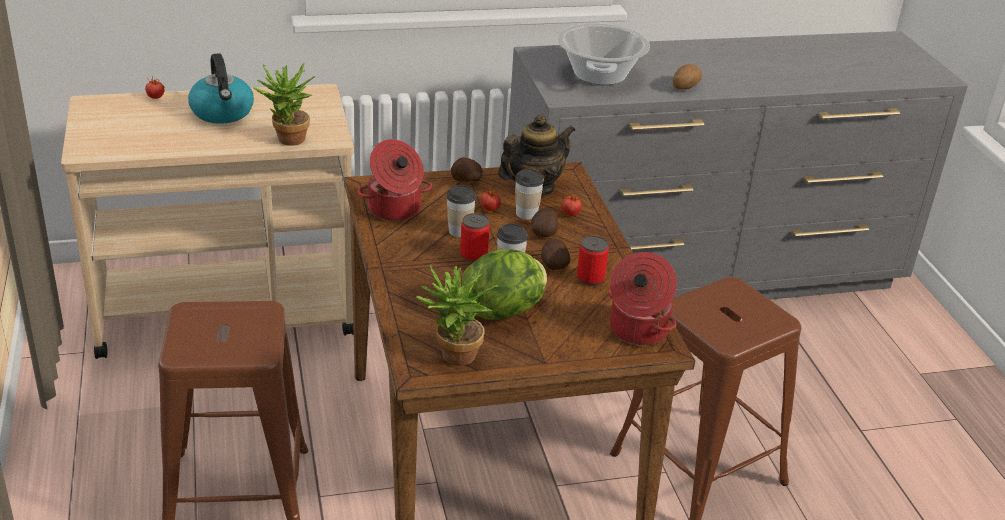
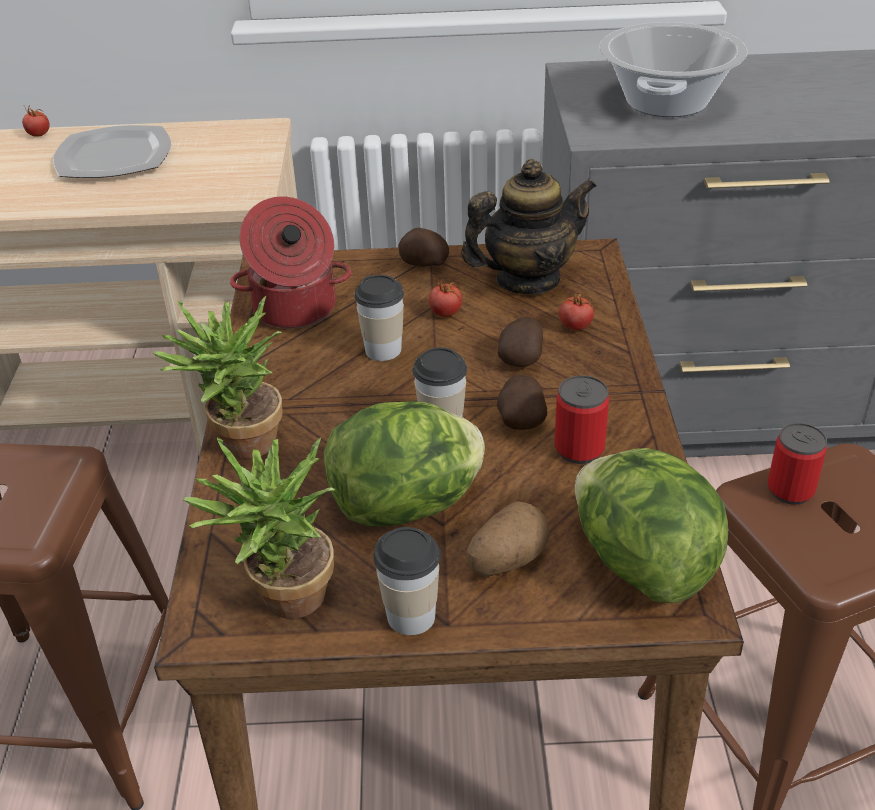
camera: 15 degrees right, 5 degrees up
kettle [188,53,254,124] -> plate [53,125,171,178]
potted plant [253,62,316,146] -> potted plant moved to [152,296,283,459]
can [460,213,490,262] -> can moved to [768,423,827,505]
cup [515,169,544,220] -> cup moved to [373,527,441,635]
cooking pot [608,252,677,345] -> lettuce [575,448,728,603]
potato [673,64,702,90] -> potato moved to [467,501,550,576]

